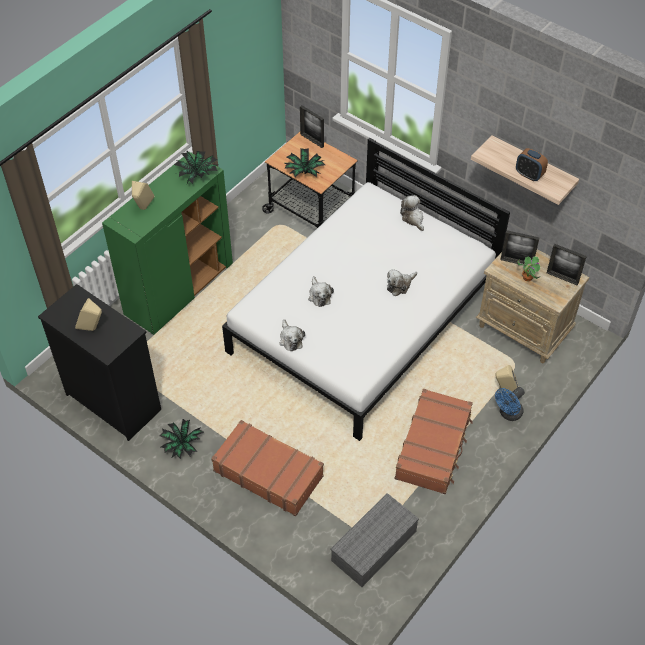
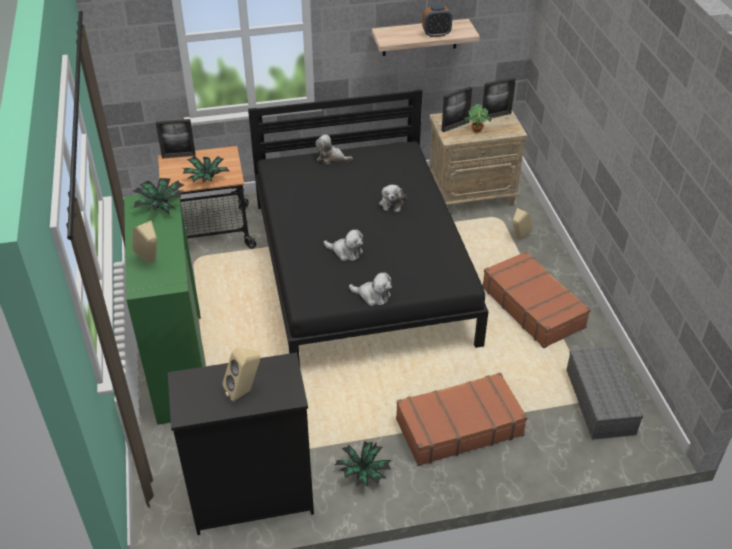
camera: 50 degrees left, 10 degrees down
white bed [222,138,510,441] -> black bed [248,89,489,365]
blue fan [495,387,525,421] -> none

